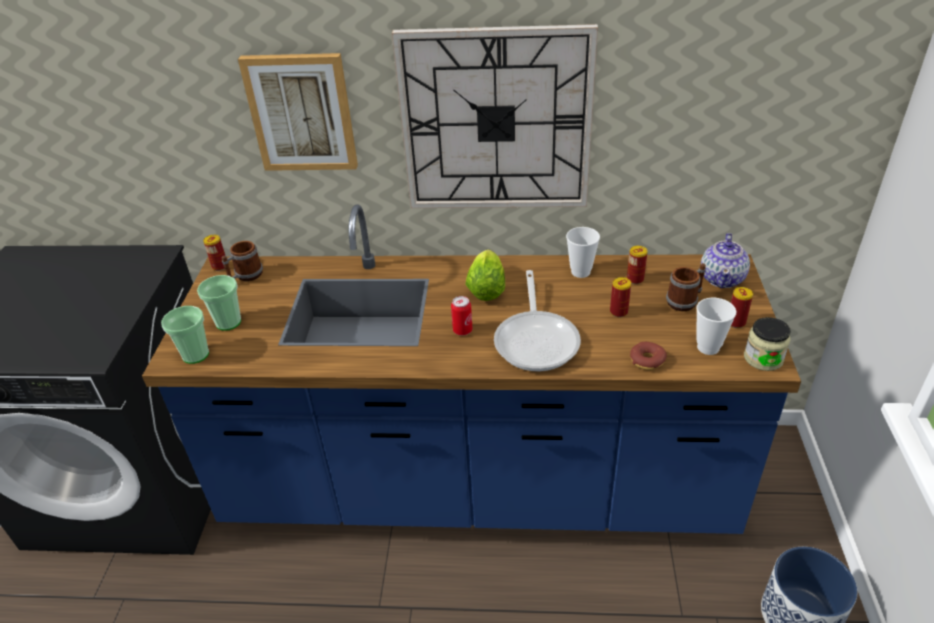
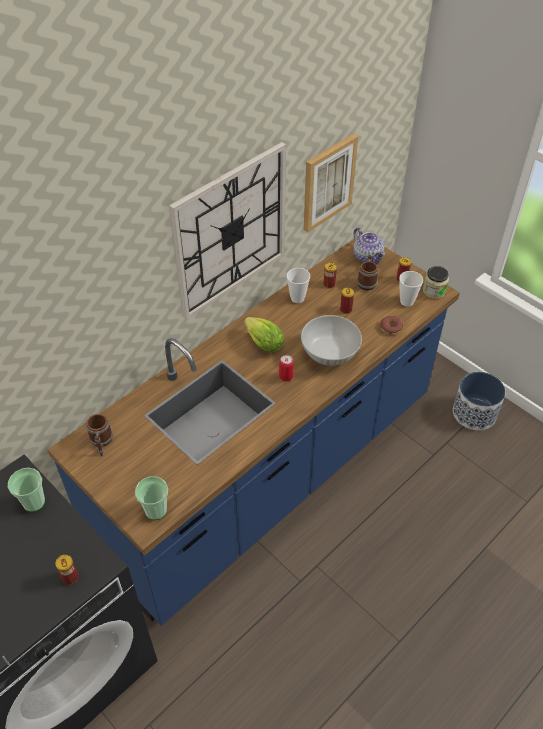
camera: 50 degrees left, 10 degrees up
cup [197,275,241,331] -> cup moved to [8,468,45,512]
can [203,235,225,271] -> can moved to [55,555,79,585]
picture [238,53,358,171] -> picture moved to [303,134,358,232]
frying pan [494,270,581,371] -> white bowl [301,315,362,366]

